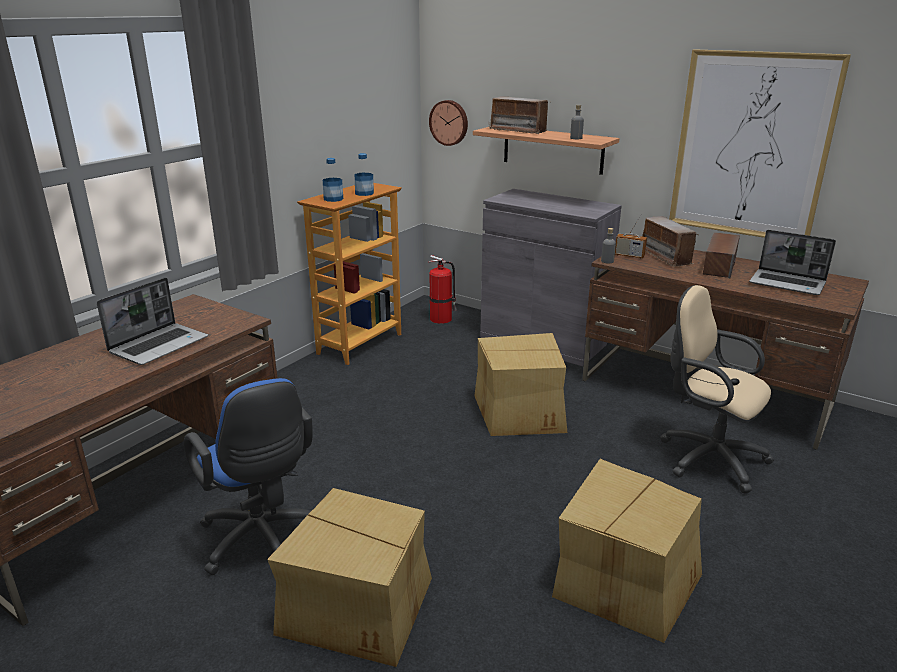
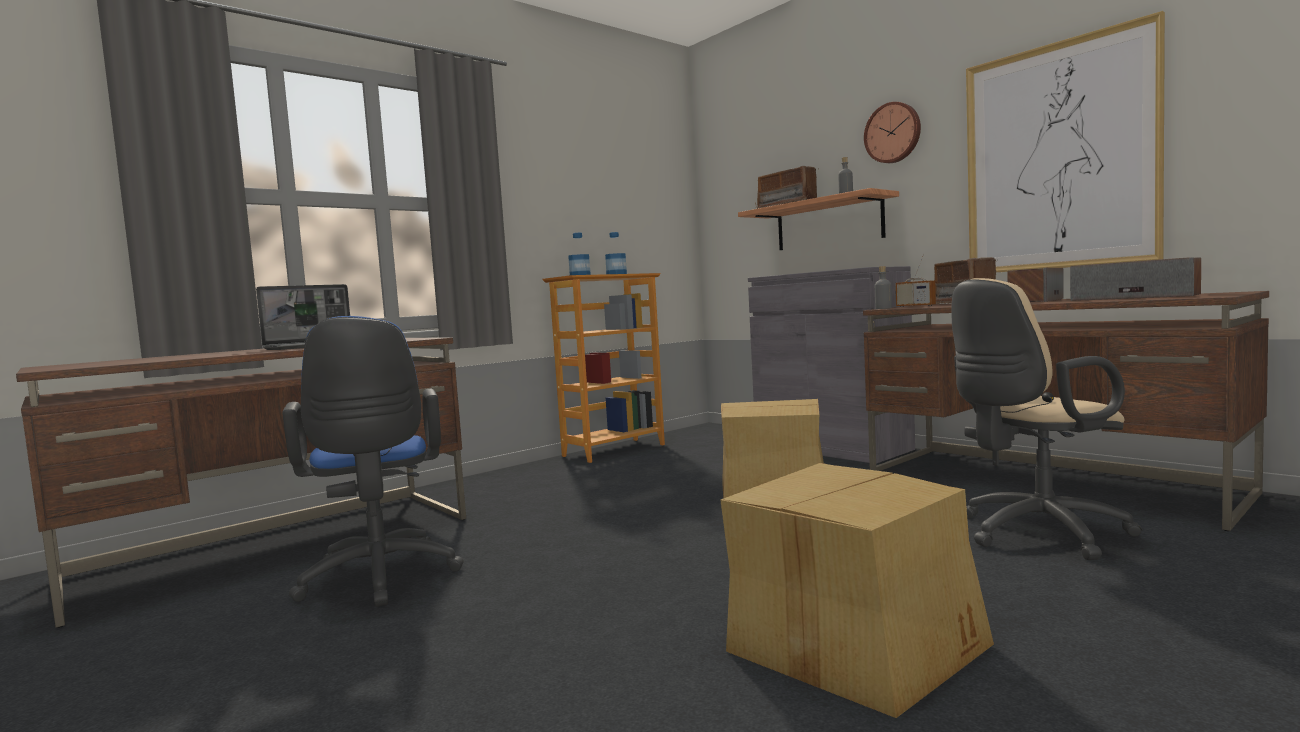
camera: 15 degrees right, 20 degrees down
cardboard box [267,488,432,667] -> none
fire extinguisher [428,255,457,324] -> none
wall clock [429,100,468,146] -> wall clock moved to [864,102,921,163]
beige office chair [660,285,774,493] -> beige office chair turned 75 degrees counterclockwise [951,278,1143,560]
laptop [749,230,836,295] -> speaker [1070,257,1201,301]

